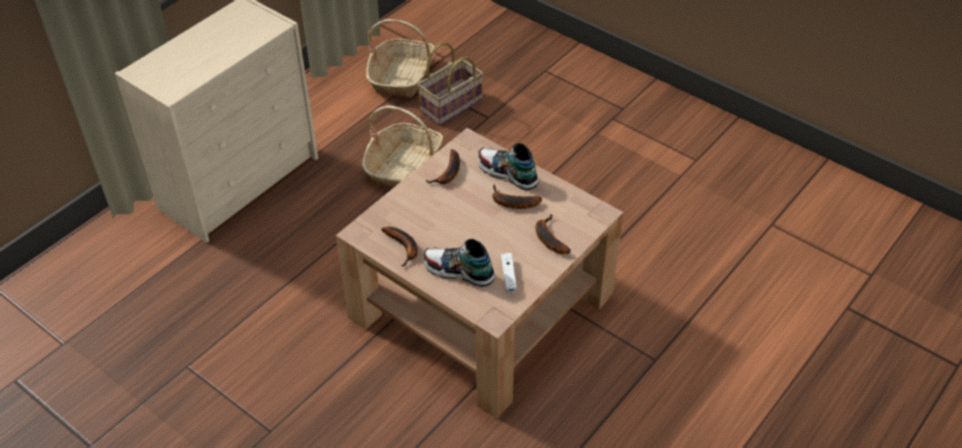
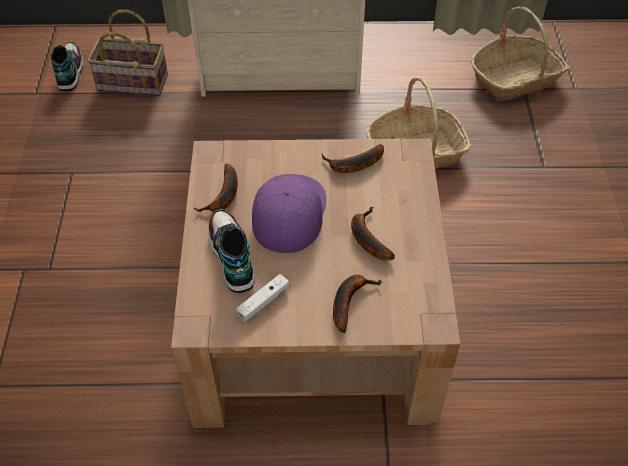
camera: 50 degrees right, 5 degrees up
basket [417,42,483,125] -> basket moved to [87,10,168,96]
shoe [478,143,539,190] -> shoe moved to [51,42,83,91]
none -> purple cap [252,174,326,253]

